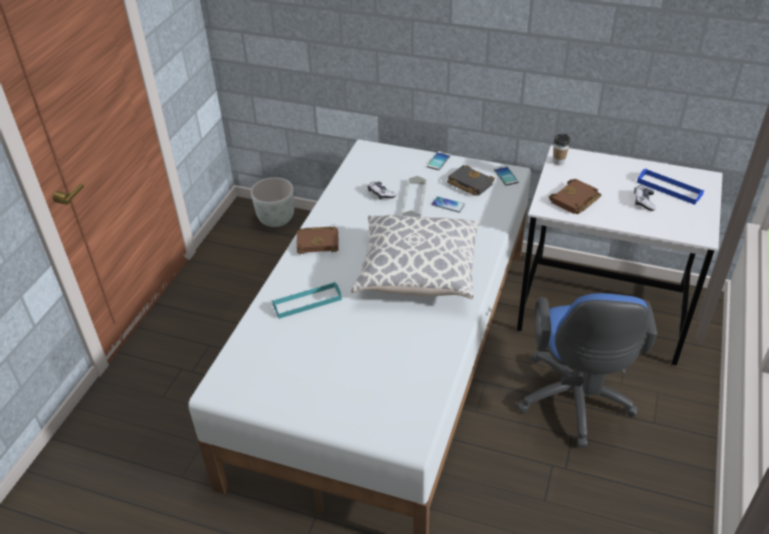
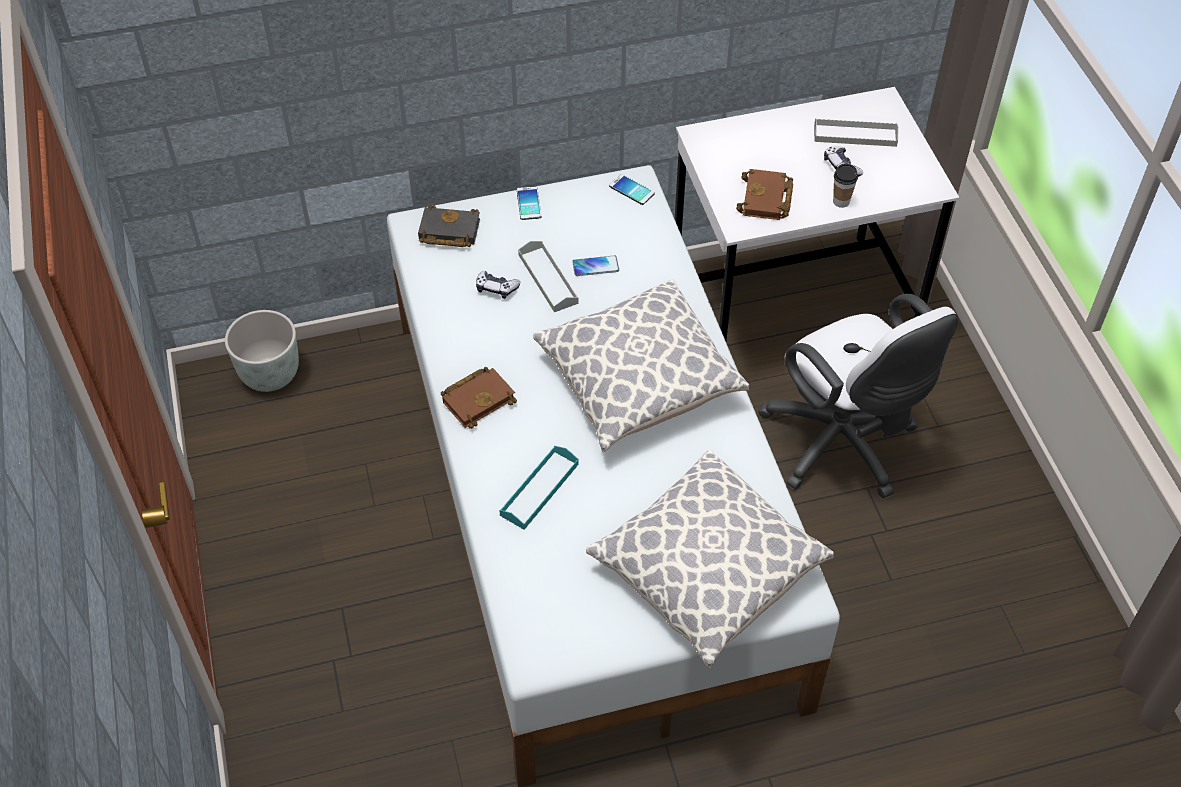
camera: 35 degrees left, 10 degrees up
black book [447,165,495,196] -> black book moved to [418,205,480,247]
blue office chair [517,293,657,447] -> white office chair [758,294,958,498]
cup [553,134,570,166] -> cup moved to [833,163,858,208]
blue tray [637,169,704,205] -> grey tray [814,118,899,147]
none -> pillow [586,449,834,668]

